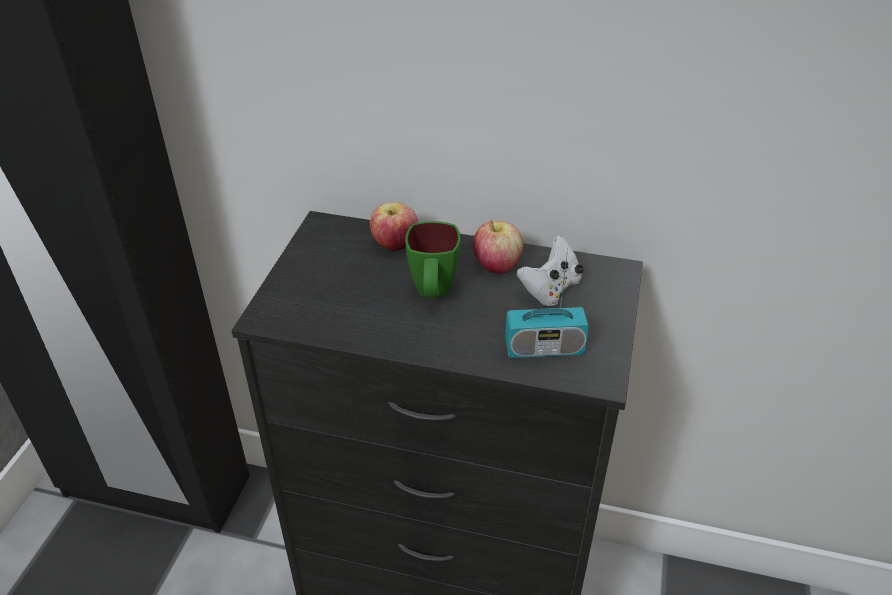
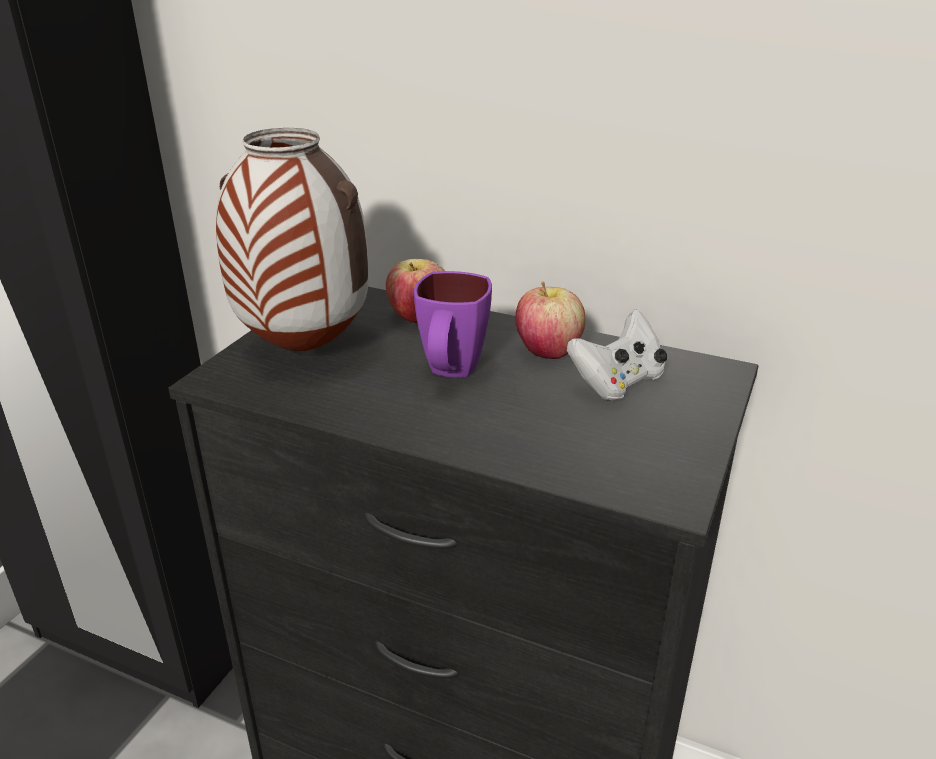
camera: 10 degrees right, 10 degrees down
green mug [405,221,460,298] -> purple mug [414,271,492,378]
radio [505,249,589,358] -> none
none -> vase [216,128,369,351]

